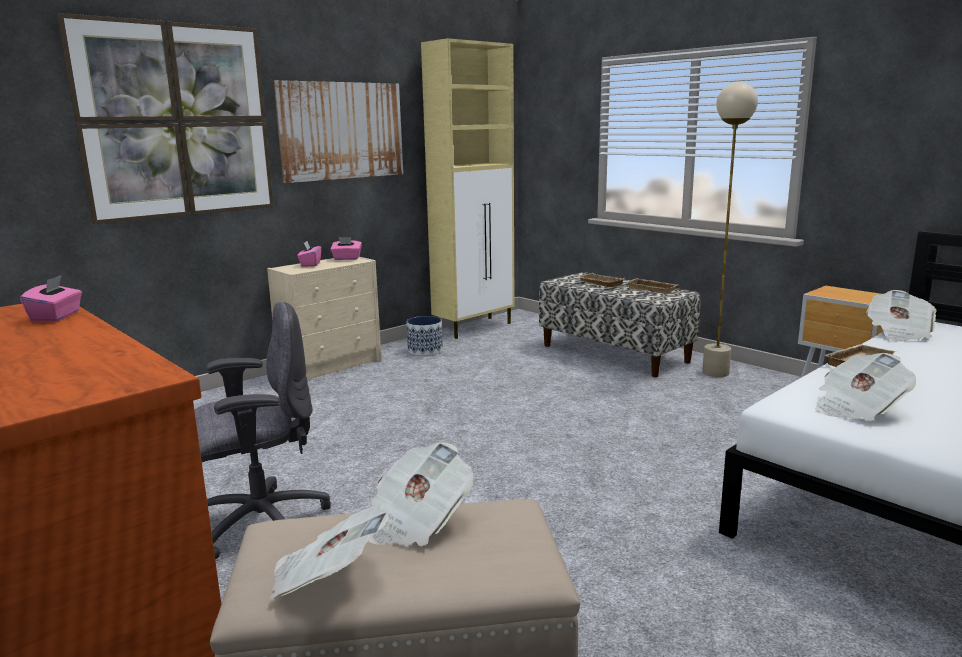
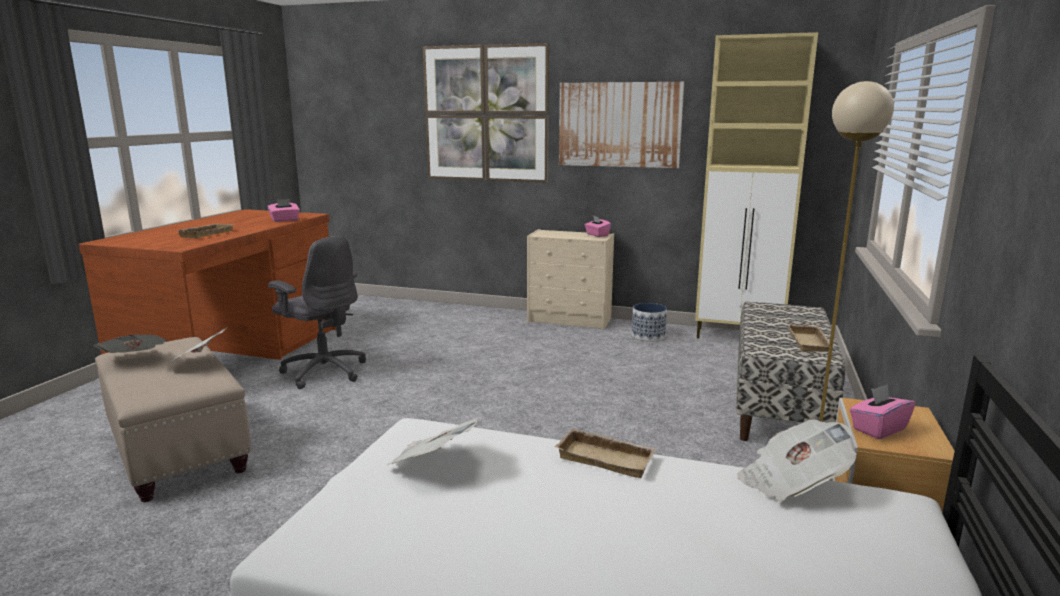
camera: 60 degrees right, 0 degrees up
pink tissue box [298,241,321,267] -> pink tissue box moved to [850,384,915,439]
beige tray [578,273,624,287] -> beige tray moved to [176,224,234,238]

